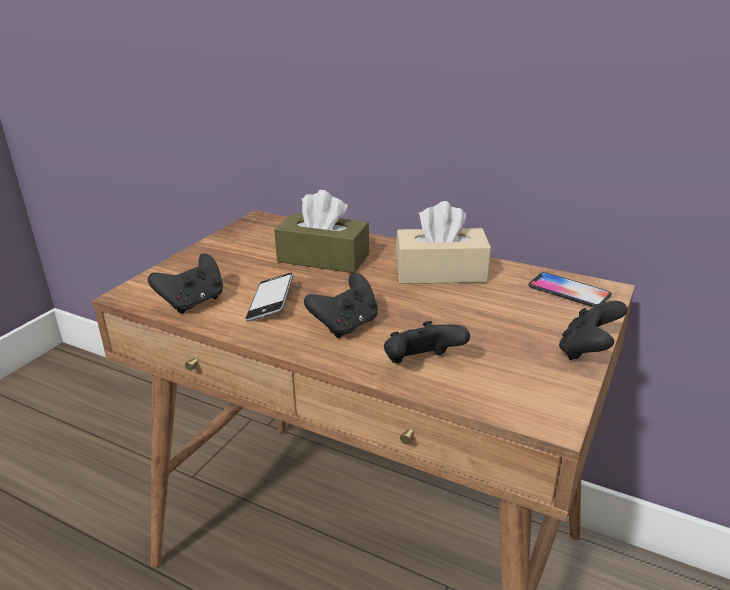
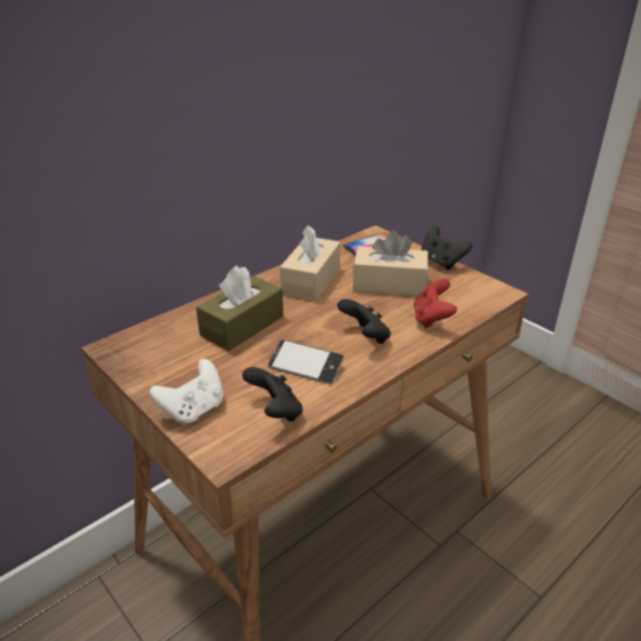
camera: 70 degrees left, 5 degrees up
black game controller [384,321,470,364] -> red game controller [413,279,457,328]
none -> white game controller [150,359,224,425]
none -> beige tissue box [353,230,428,296]

